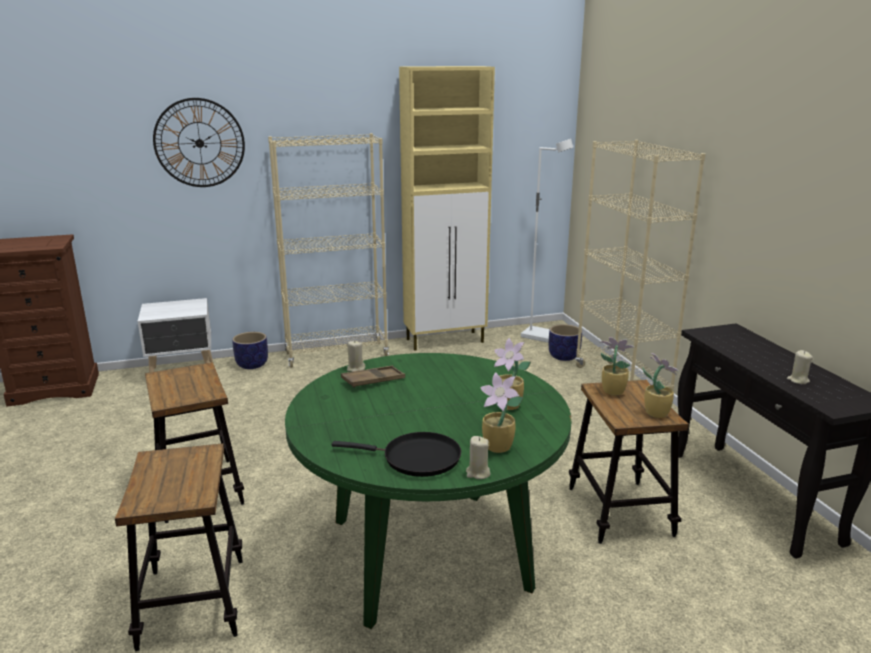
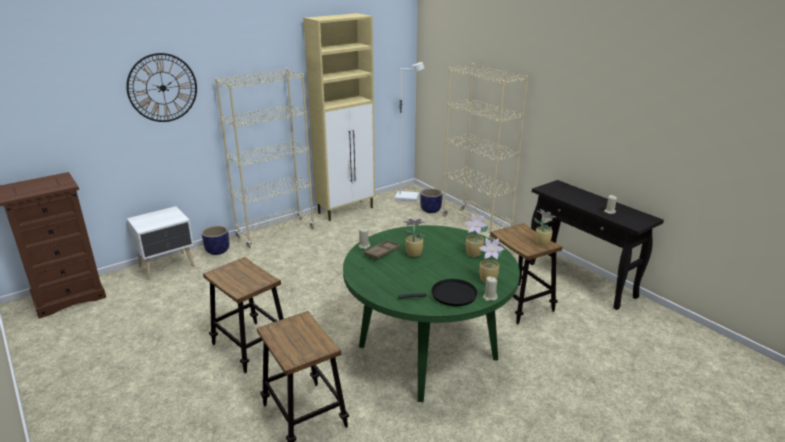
camera: 20 degrees left, 5 degrees up
potted plant [601,337,635,395] -> potted plant moved to [403,218,426,257]

